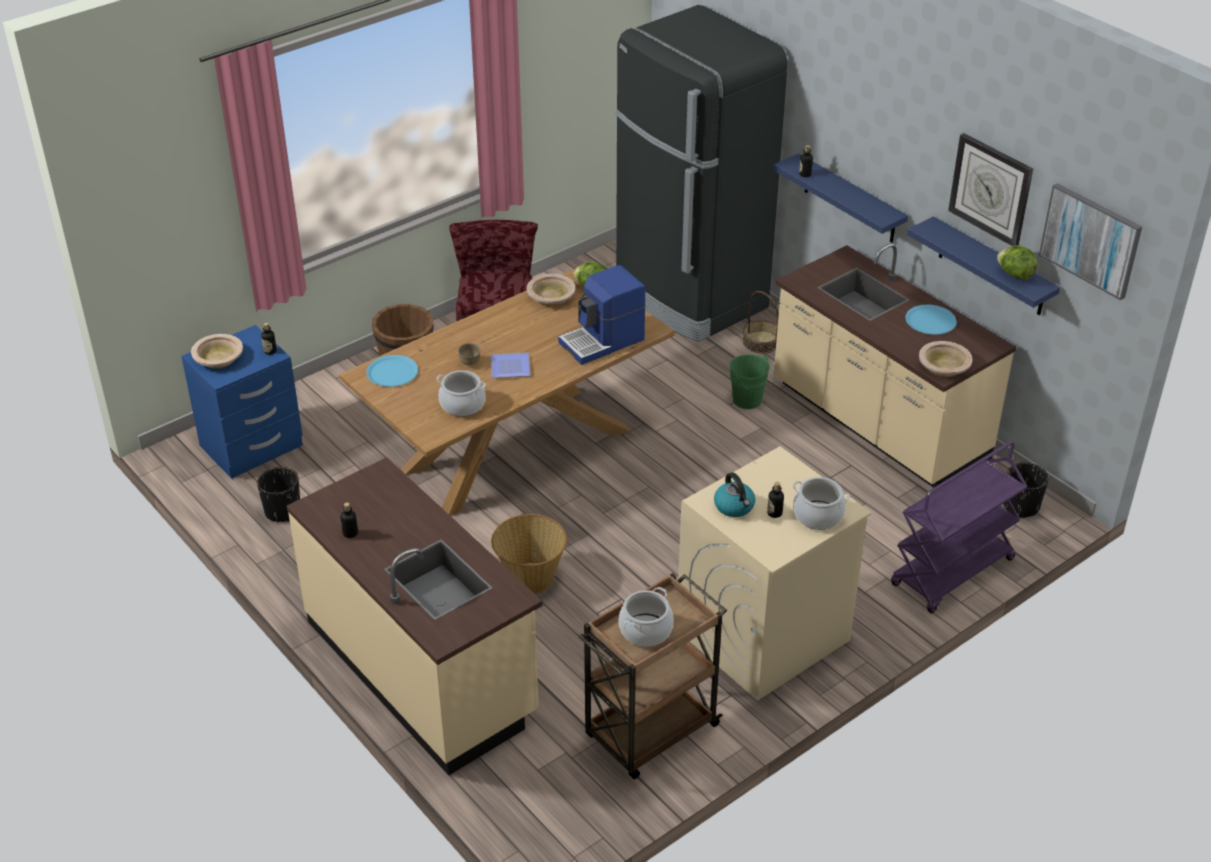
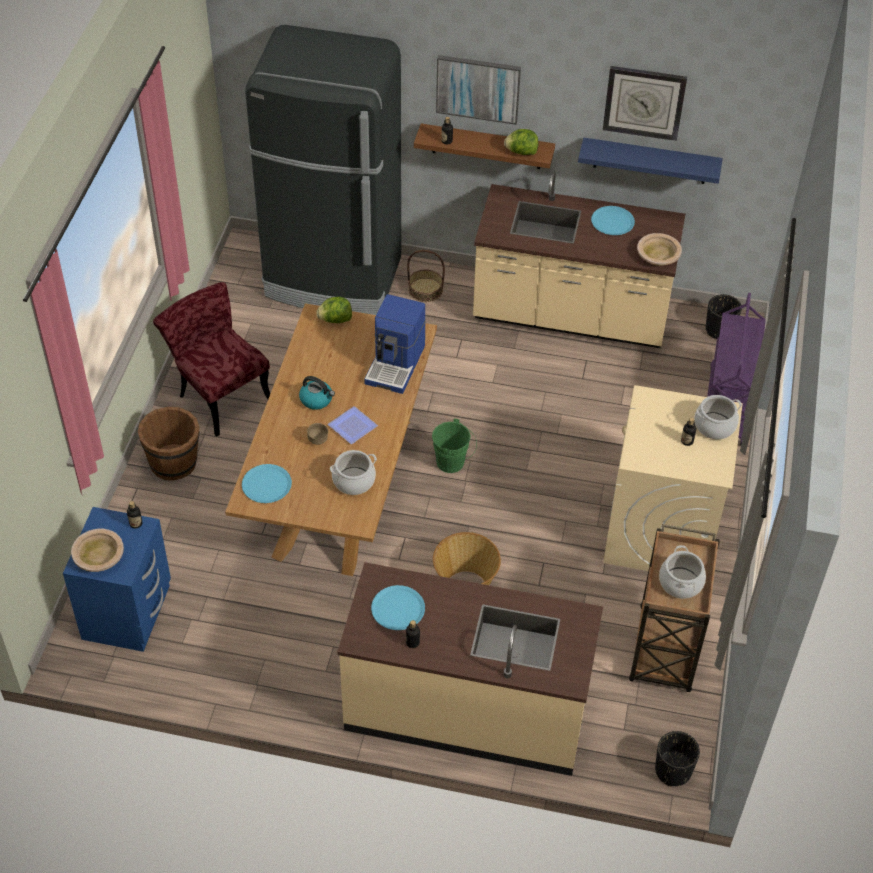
camera: 40 degrees left, 10 degrees up
black planter [257,467,300,522] -> black planter moved to [655,731,700,786]
beige bowl [527,274,575,306] -> none
kettle [714,472,755,517] -> kettle moved to [299,376,335,410]
green bucket [729,354,775,409] -> green bucket moved to [432,418,477,473]
blue shelf [773,153,908,243] -> brown shelf [414,124,555,169]
lettuce [997,245,1037,280] -> lettuce moved to [504,129,538,155]
picture [1039,183,1142,300] -> picture moved to [436,55,521,125]
none -> blue plate [371,585,425,630]

